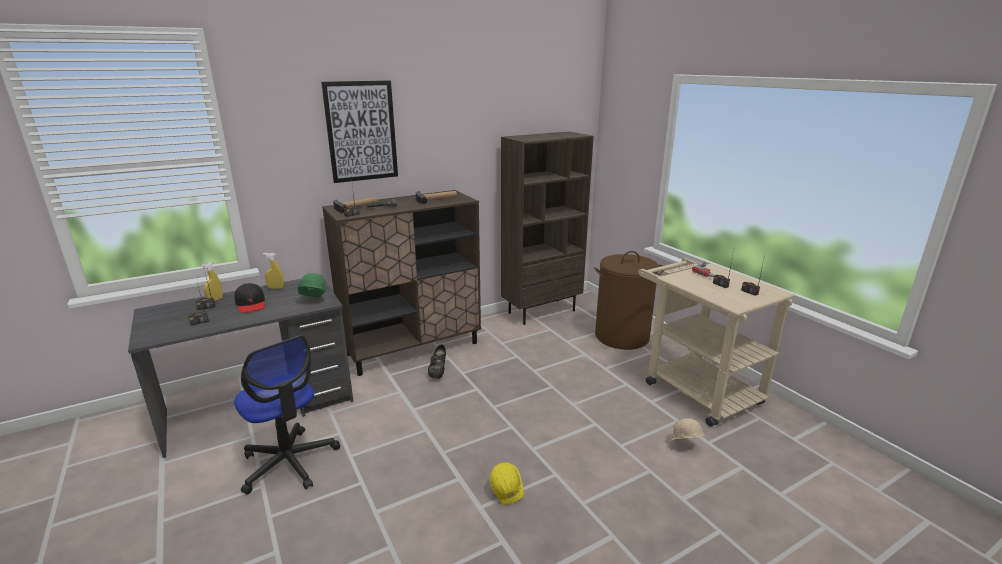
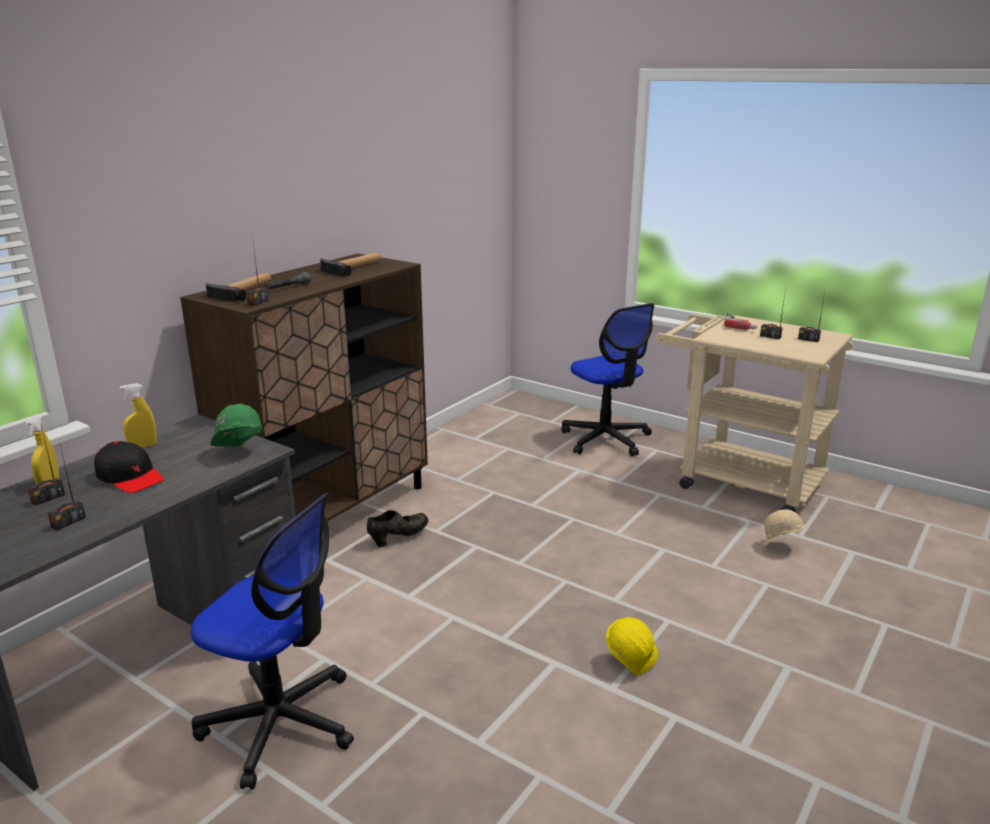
camera: 25 degrees left, 0 degrees up
picture [321,80,398,183] -> none
black shoe [428,344,446,379] -> black shoe turned 105 degrees counterclockwise [367,510,429,547]
brown bookcase [501,131,594,325] -> none
brown laundry basket [594,251,664,350] -> office chair [561,303,654,456]

